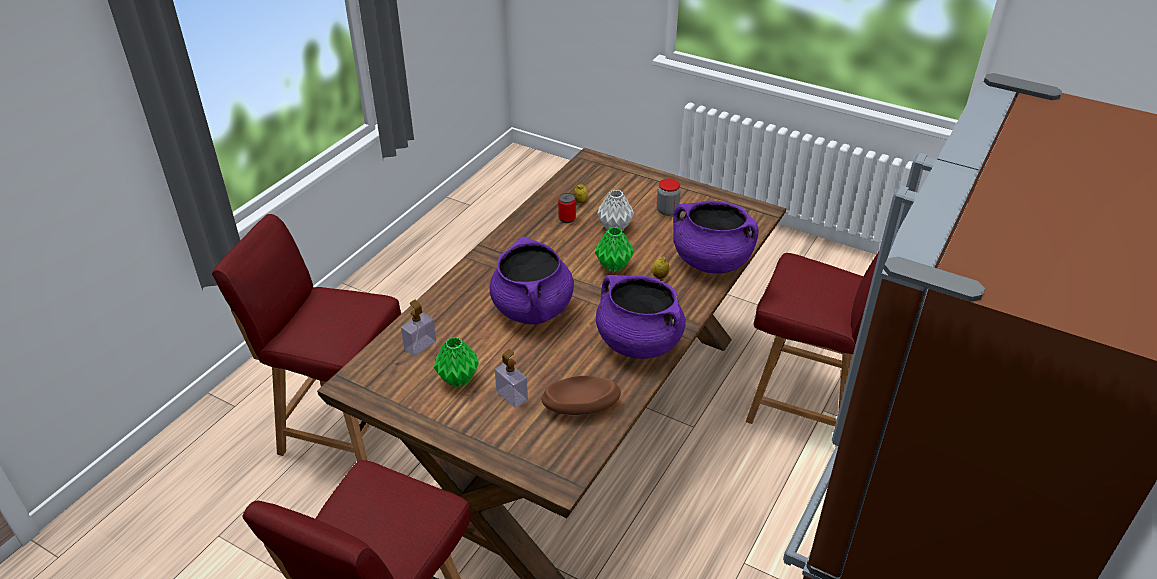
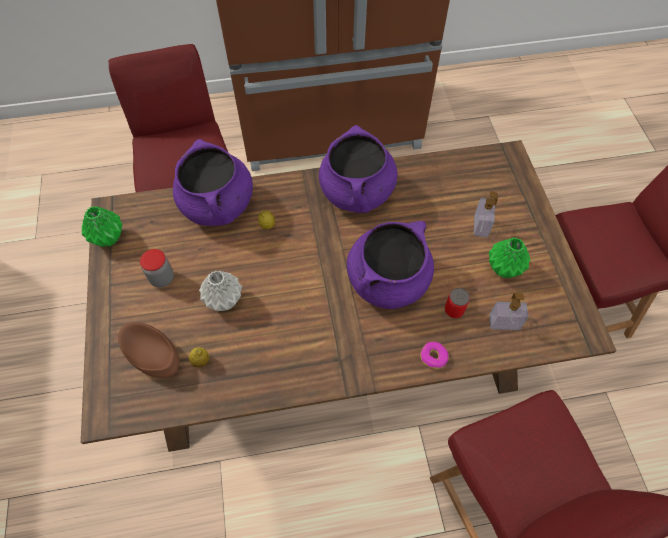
camera: 130 degrees left, 20 degrees up
brown bowl [542,376,621,415] -> brown bowl moved to [118,322,180,378]
can [558,193,576,223] -> can moved to [445,288,470,318]
green vase [595,227,634,272] -> green vase moved to [82,206,122,247]
none -> donut [420,342,449,369]

